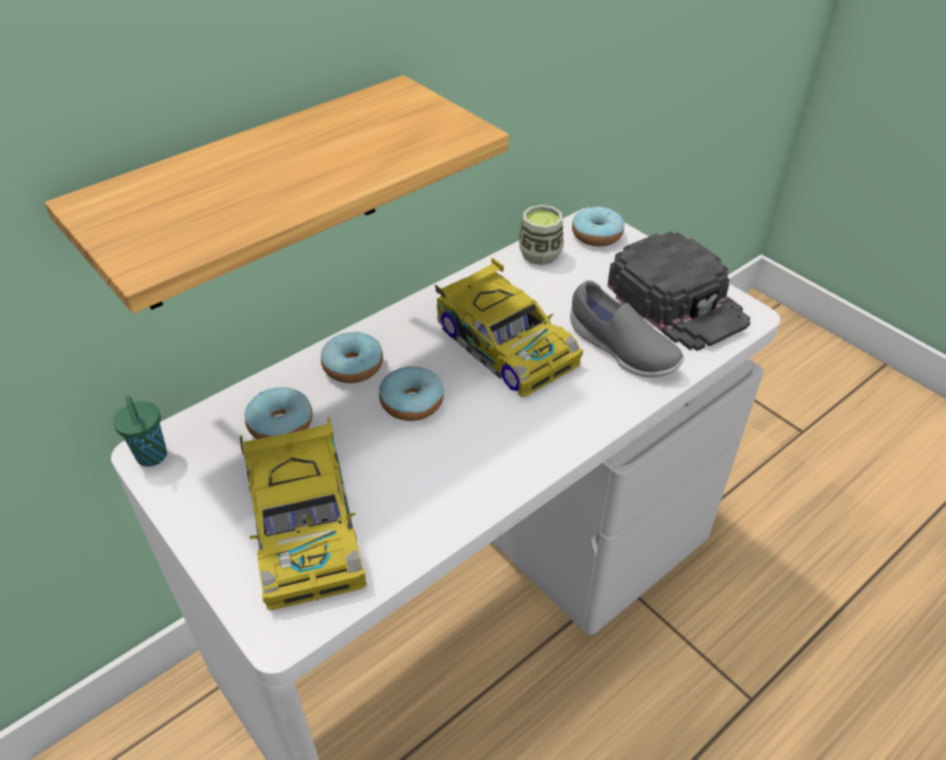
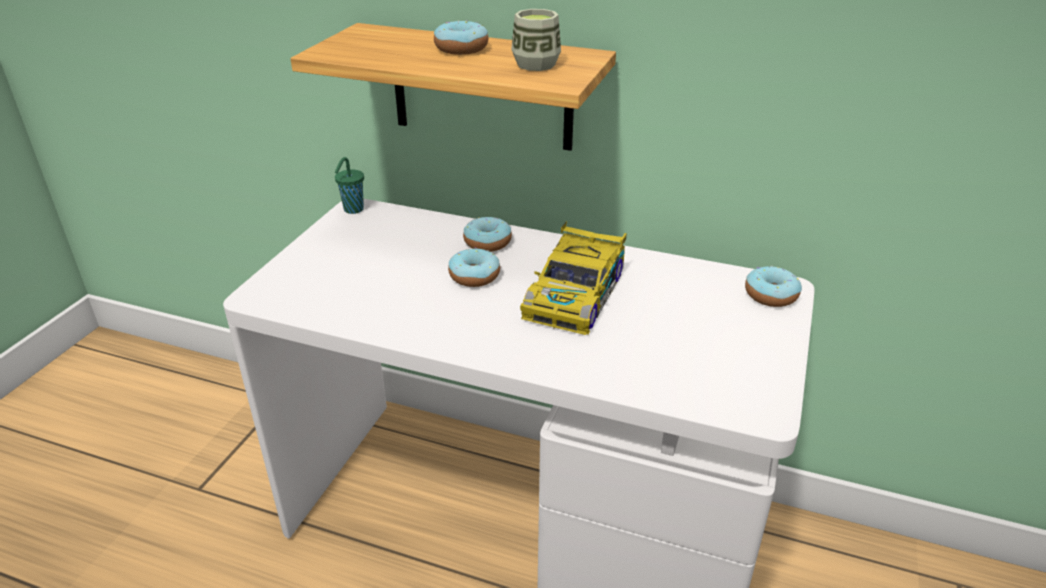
camera: 60 degrees right, 10 degrees down
toy car [240,417,367,611] -> none
donut [245,387,313,439] -> donut moved to [434,20,489,55]
cup [519,205,564,265] -> cup moved to [511,9,561,71]
grey shoe [570,280,684,378] -> none
black cap [607,231,750,351] -> none

